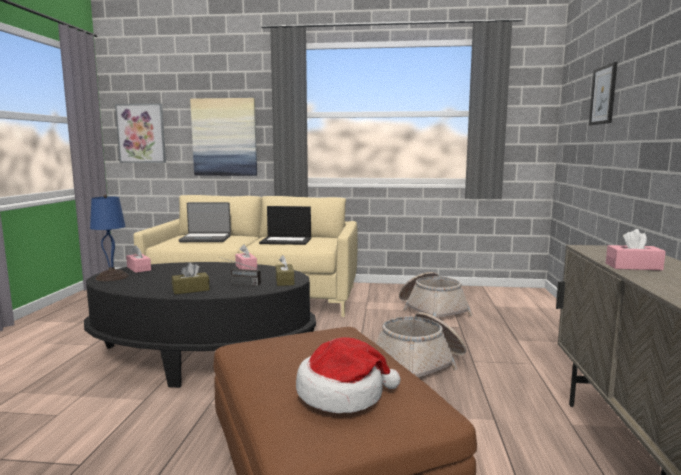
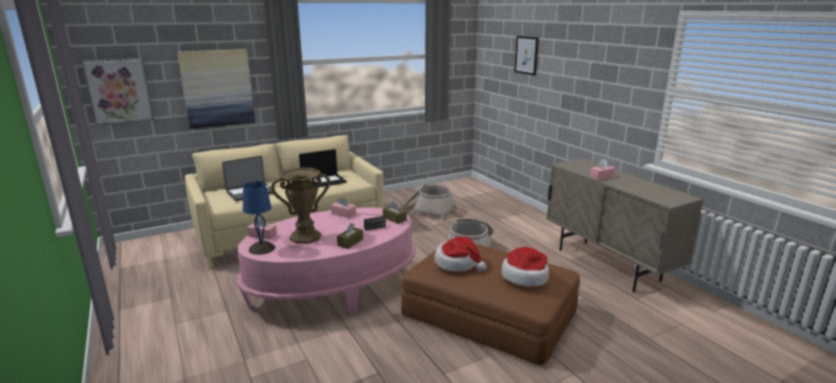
camera: 35 degrees left, 10 degrees up
black coffee table [84,262,316,388] -> pink coffee table [237,207,416,316]
none -> brown vase [271,168,330,244]
none -> hat [434,236,486,272]

